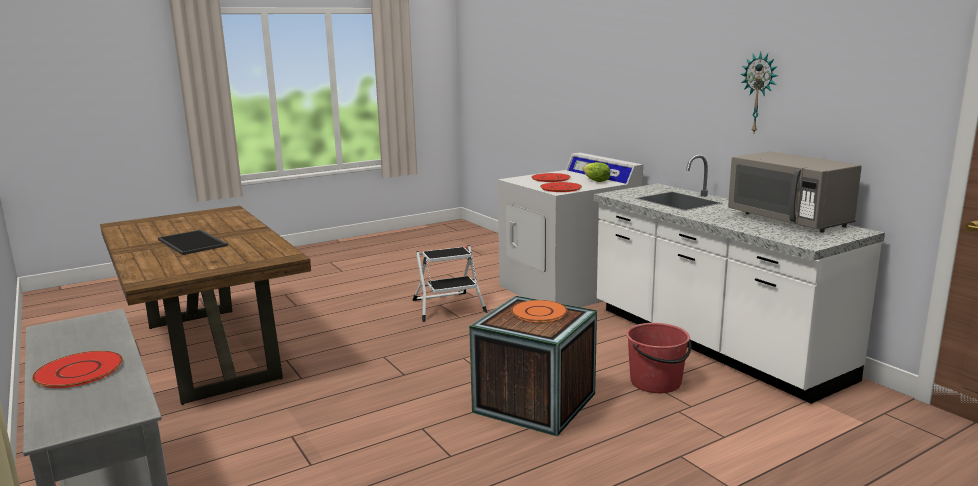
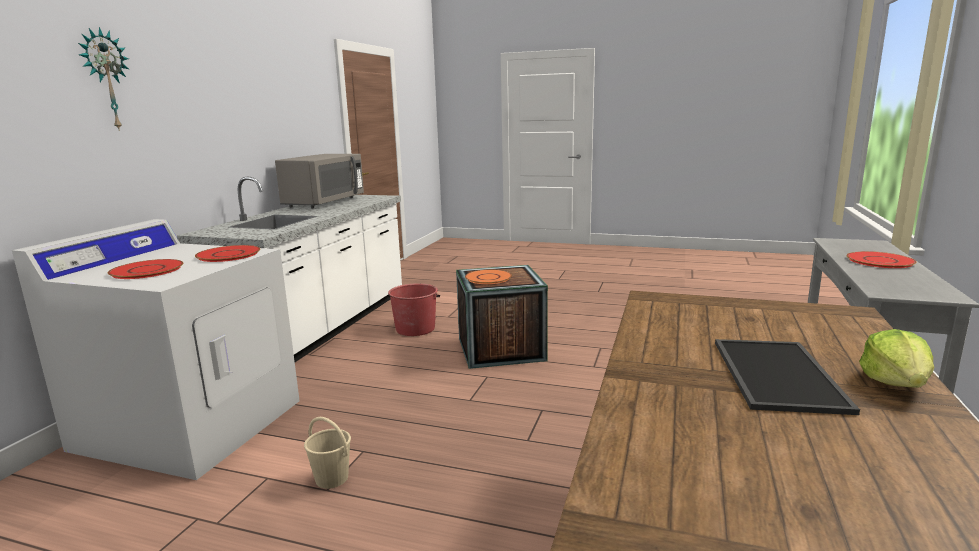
camera: 130 degrees left, 0 degrees up
step ladder [412,245,488,322] -> beige bucket [304,417,351,489]
lettuce [583,162,610,182] -> lettuce moved to [859,329,934,388]
wall clock [740,52,778,132] -> wall clock moved to [78,27,129,131]

